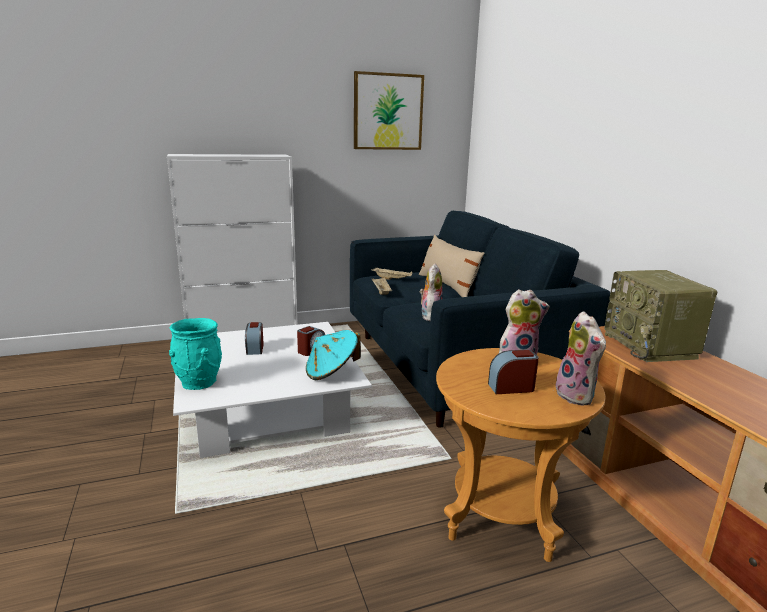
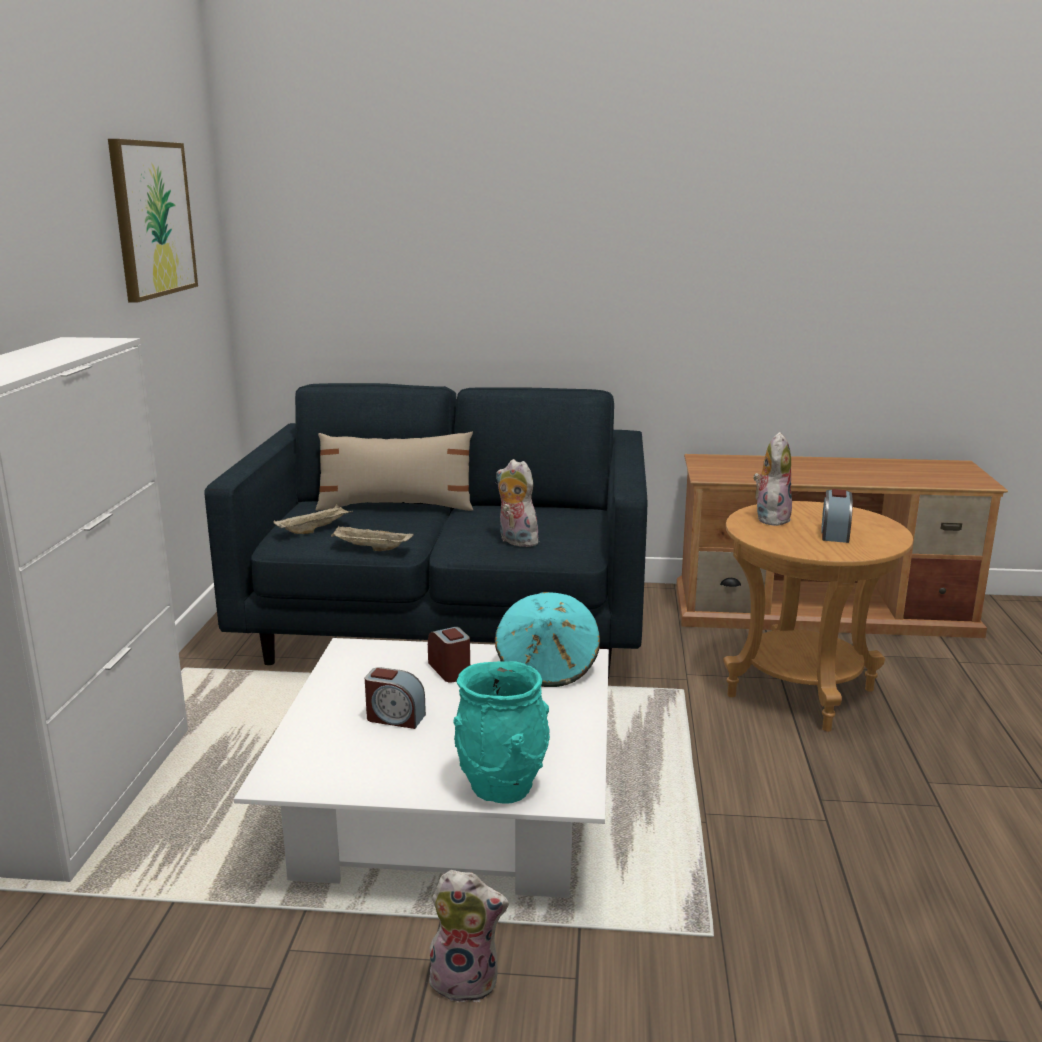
camera: 65 degrees left, 0 degrees up
plush toy [556,312,606,406] -> plush toy moved to [429,870,509,1002]
radio [604,270,717,362] -> none

